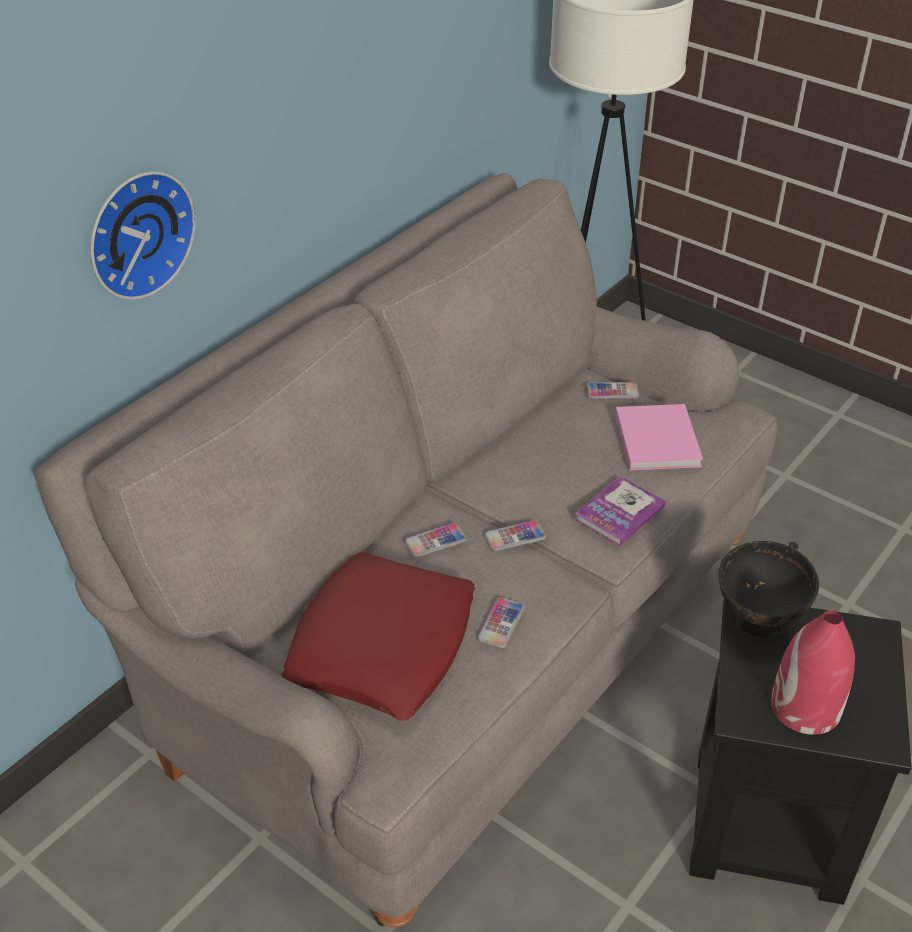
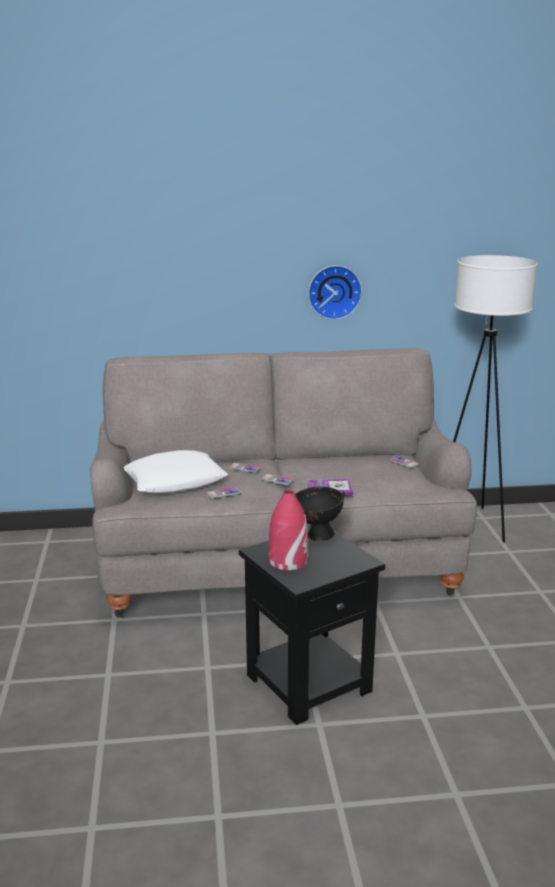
camera: 45 degrees right, 20 degrees down
wall clock [90,171,196,300] -> wall clock moved to [308,265,362,320]
red pillow [281,552,475,721] -> white pillow [124,450,228,493]
pink book [615,404,703,470] -> none

